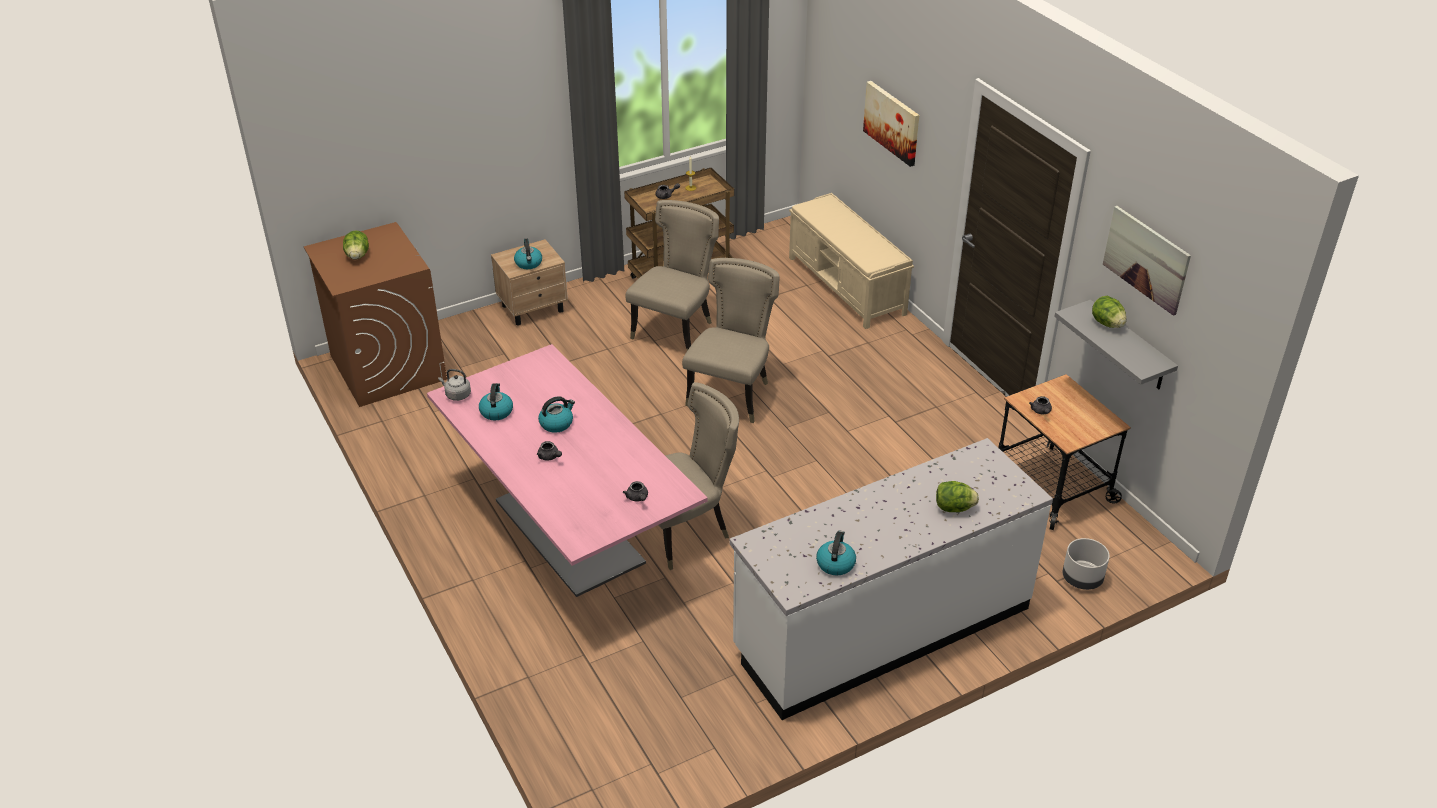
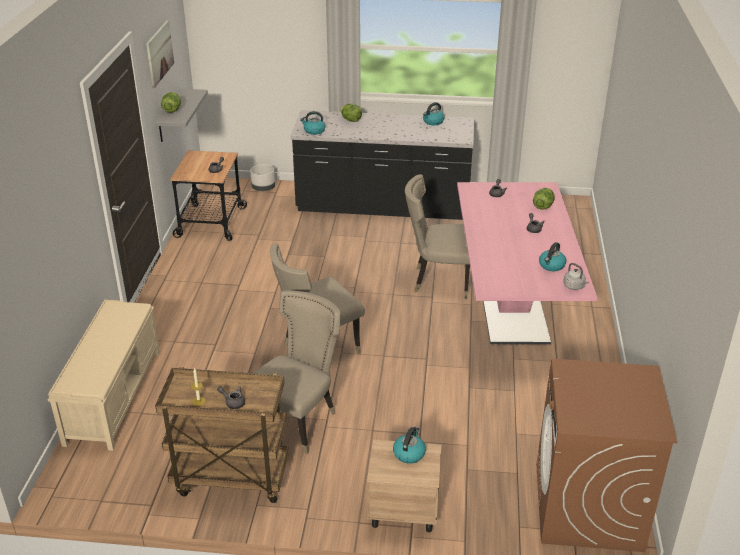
camera: 145 degrees left, 5 degrees down
lettuce [343,231,369,260] -> lettuce moved to [533,188,555,210]
kettle [538,396,575,433] -> kettle moved to [300,111,326,135]
beige chair [625,200,719,351] -> beige chair turned 150 degrees clockwise [254,290,341,454]
white counter [729,438,1053,720] -> black counter [291,110,474,220]
picture [863,81,919,167] -> none

